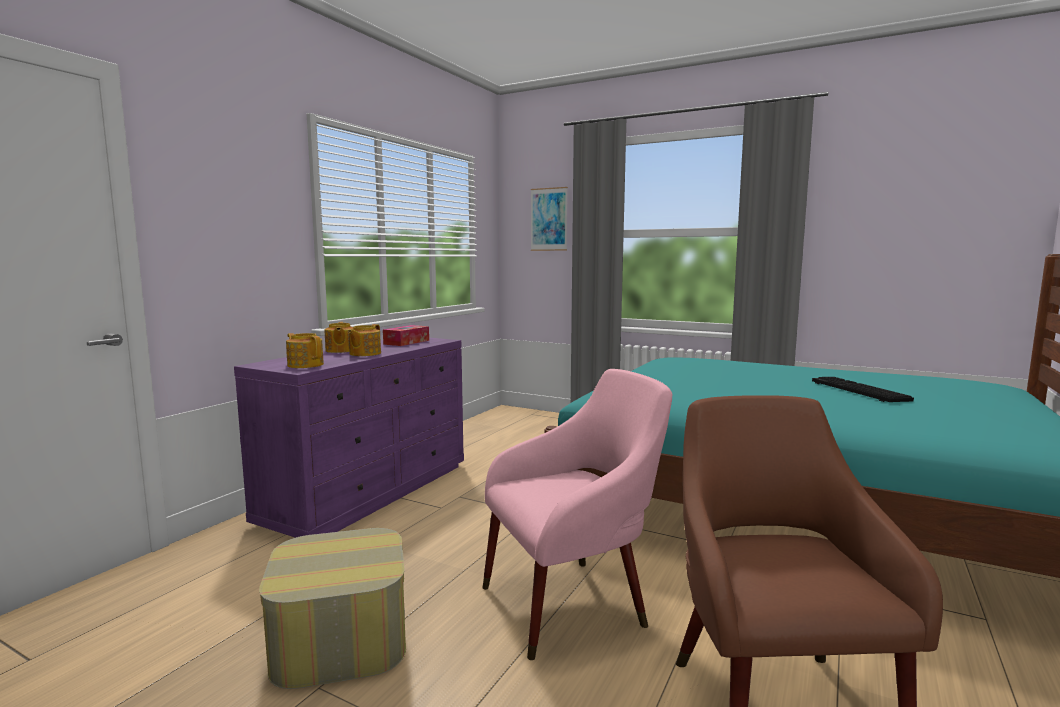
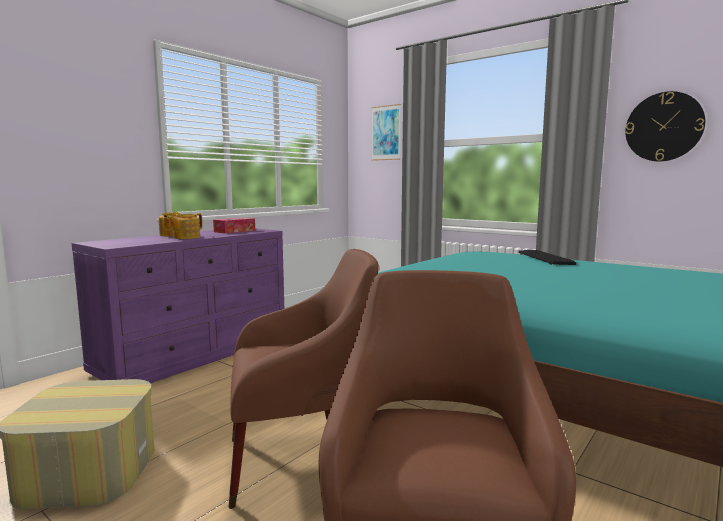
camera: 10 degrees right, 0 degrees up
teapot [286,333,324,368] -> none
pink armchair [483,369,672,660] -> brown armchair [229,249,379,509]
keyboard [812,377,914,402] -> keyboard moved to [519,250,576,265]
none -> wall clock [625,91,705,162]

